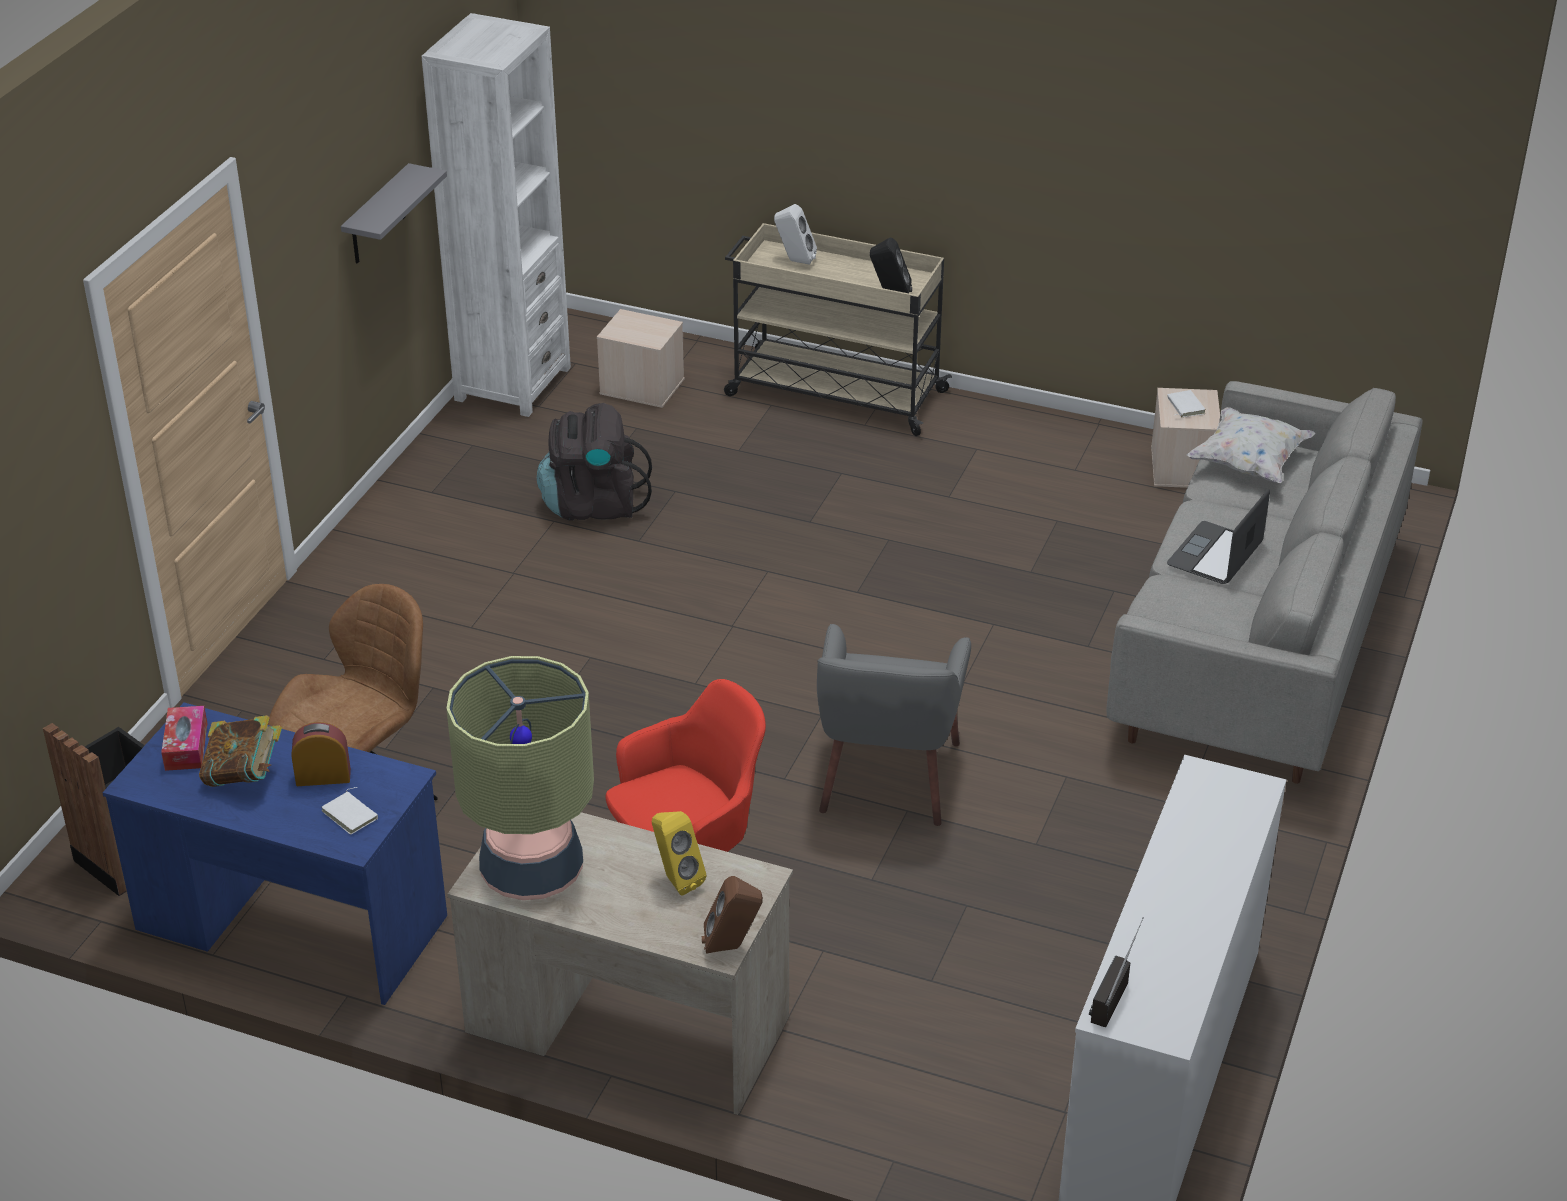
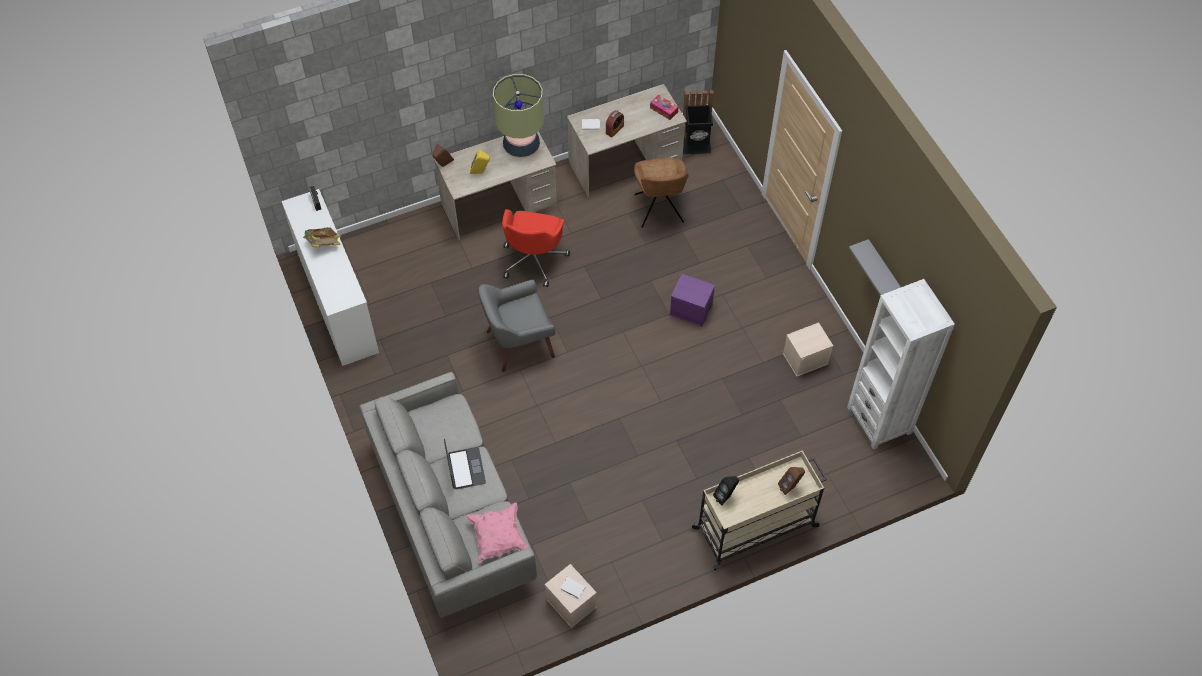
camera: 135 degrees right, 20 degrees up
blue desk [102,703,447,1005] -> beige desk [567,84,687,197]
book [199,715,282,787] -> book moved to [303,227,341,248]
black backpack [537,403,652,521] -> none
beige storage box [597,309,685,408] -> beige storage box moved to [783,322,833,377]
white speaker [774,204,817,265] -> brown speaker [778,467,805,495]
grey armchair [817,624,971,826] -> grey armchair turned 75 degrees counterclockwise [479,280,555,372]
white pillow [1187,407,1316,483] -> pink pillow [466,503,528,563]
none -> purple storage box [670,274,715,327]

